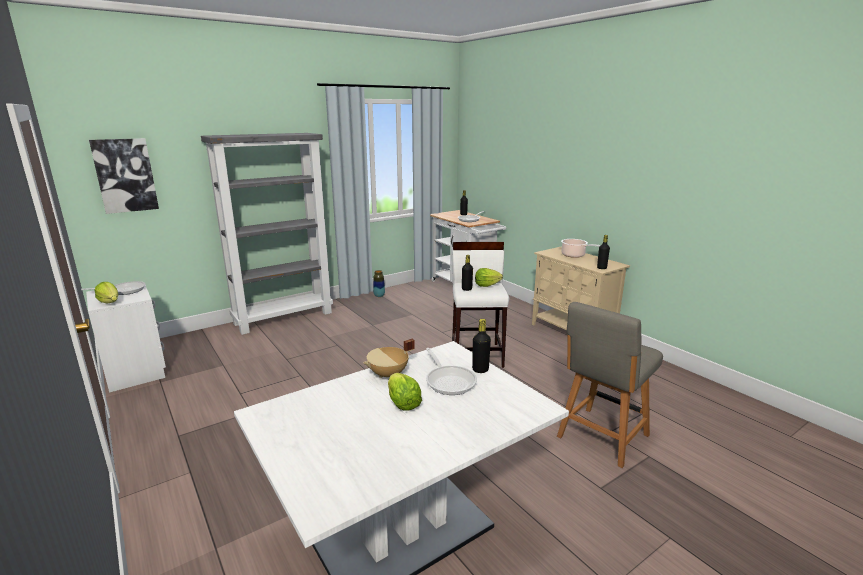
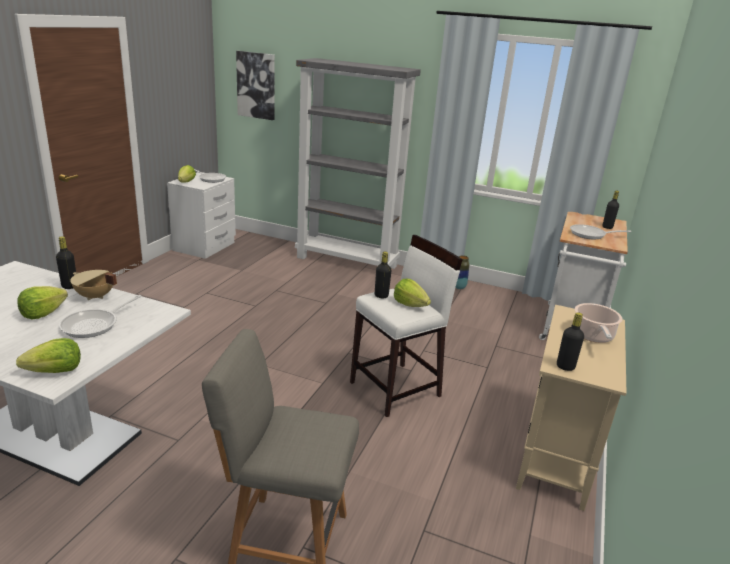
camera: 55 degrees right, 5 degrees up
black bottle [472,319,491,373] -> black bottle moved to [56,236,76,289]
none -> lettuce [16,338,81,373]

